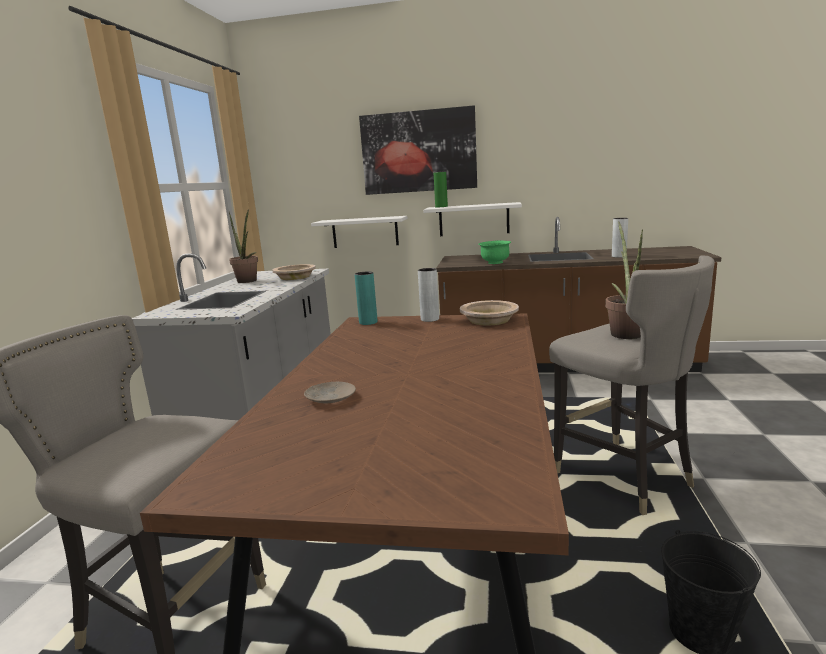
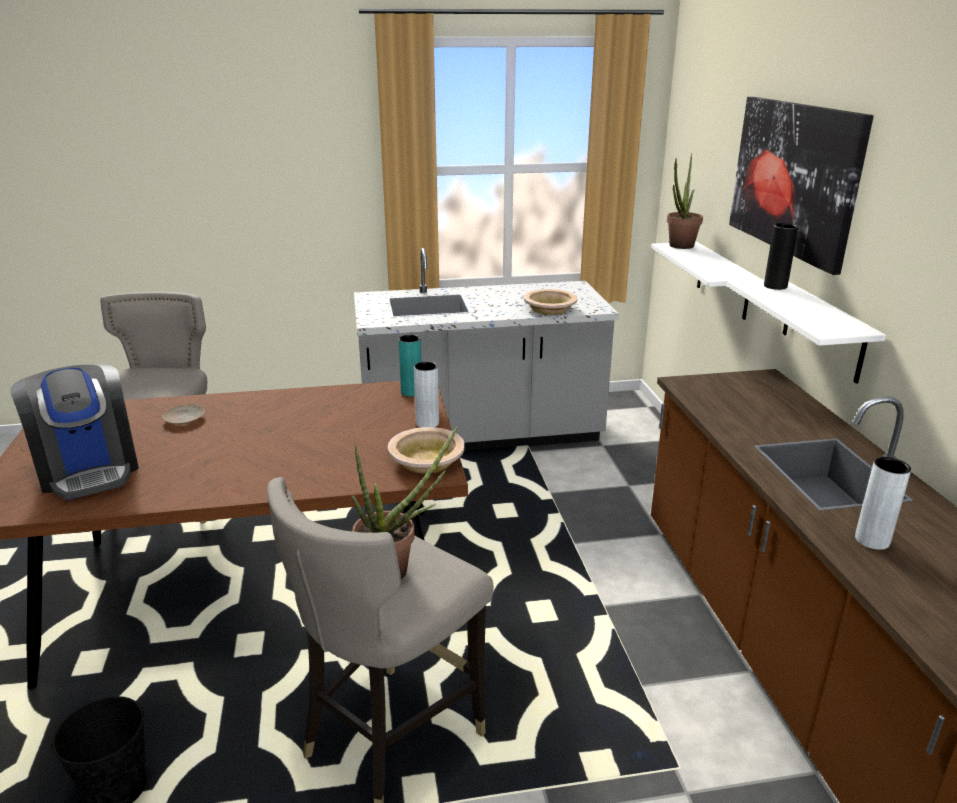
camera: 70 degrees right, 10 degrees up
potted plant [229,209,258,283] -> potted plant moved to [667,153,703,249]
green vase [434,171,448,207] -> black vase [764,223,798,290]
green bowl [479,241,511,264] -> none
none -> coffee machine [10,364,139,500]

